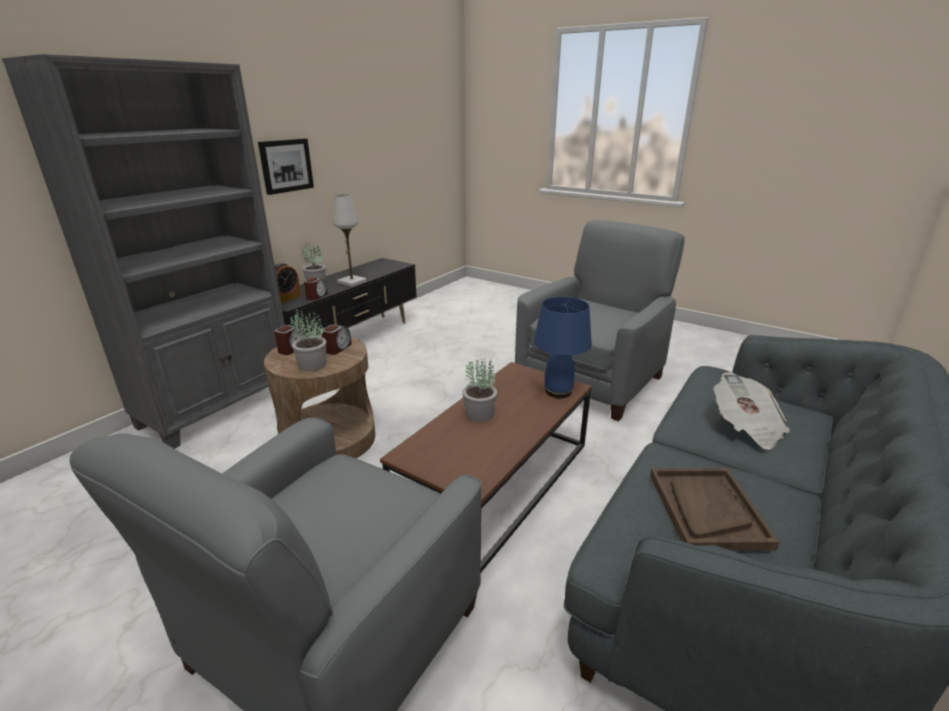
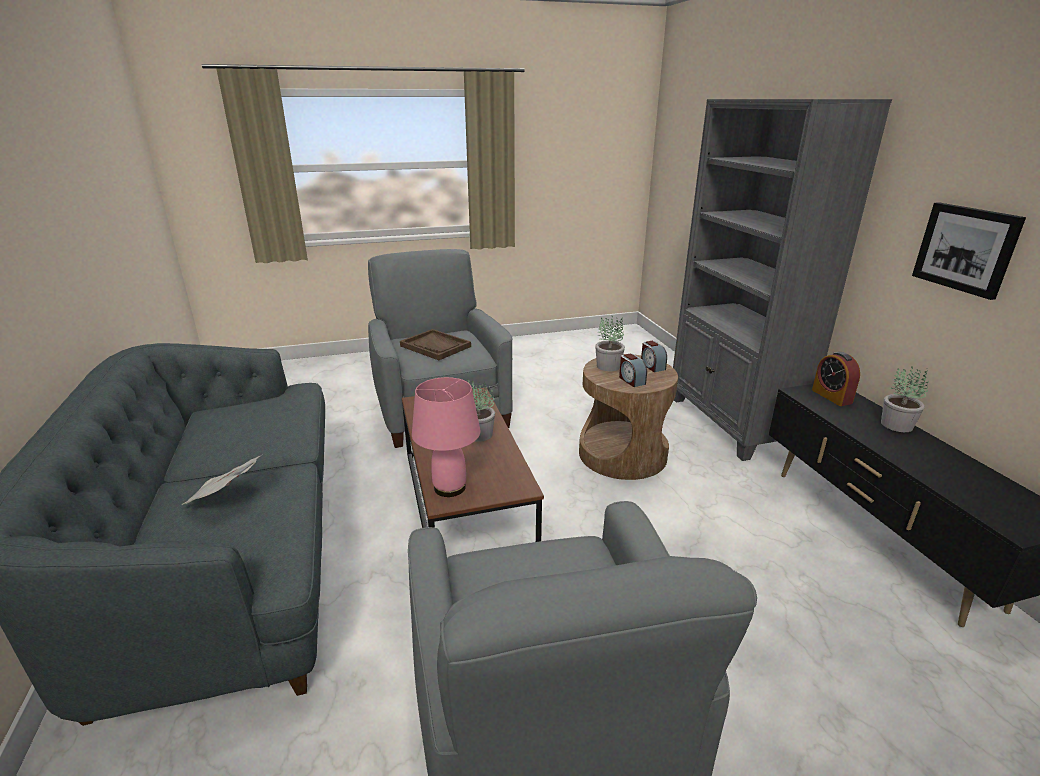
camera: 130 degrees right, 0 degrees up
alarm clock [304,278,328,300] -> none
white table lamp [333,194,367,287] -> none
blue table lamp [534,297,592,398] -> pink table lamp [412,377,481,497]
brown tray [650,468,779,551] -> brown tray moved to [400,329,471,360]

